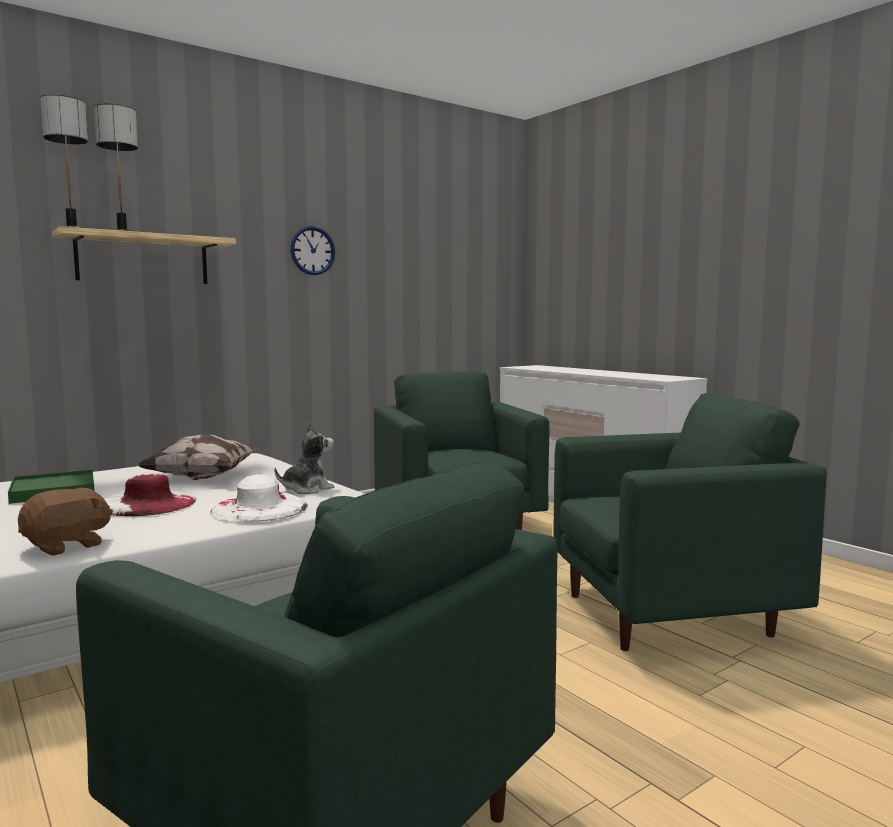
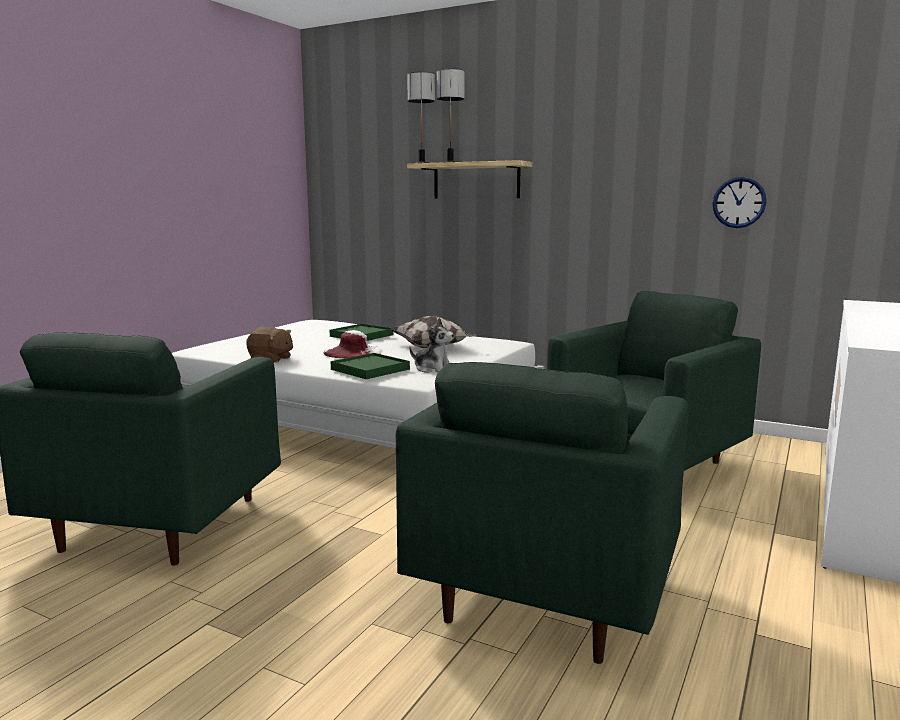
camera: 65 degrees right, 5 degrees up
white hat [210,474,308,522] -> green tray [331,353,410,379]
wall clock [290,226,335,275] -> wall clock moved to [713,177,766,228]
green armchair [553,393,827,651] -> green armchair turned 60 degrees clockwise [396,362,689,664]

